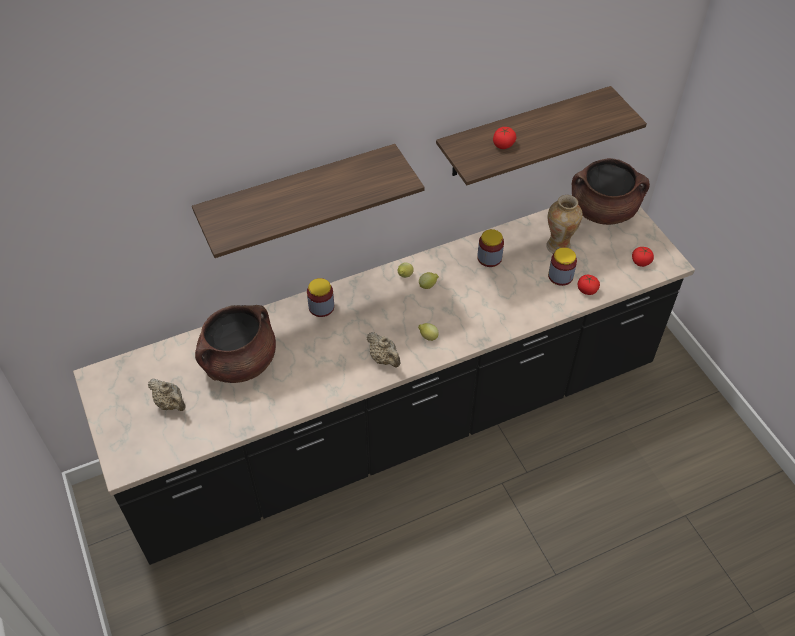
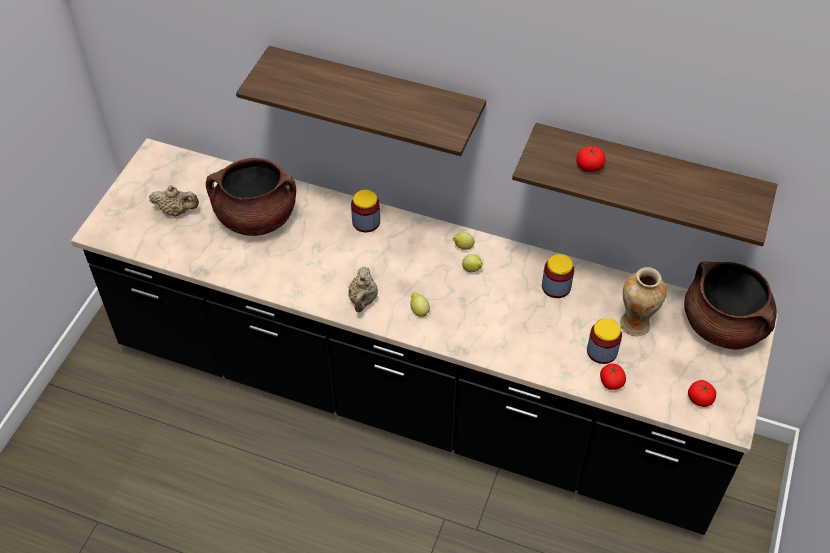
camera: 45 degrees right, 0 degrees up
beige teapot [148,378,186,411] -> beige teapot turned 75 degrees counterclockwise [149,186,199,216]

